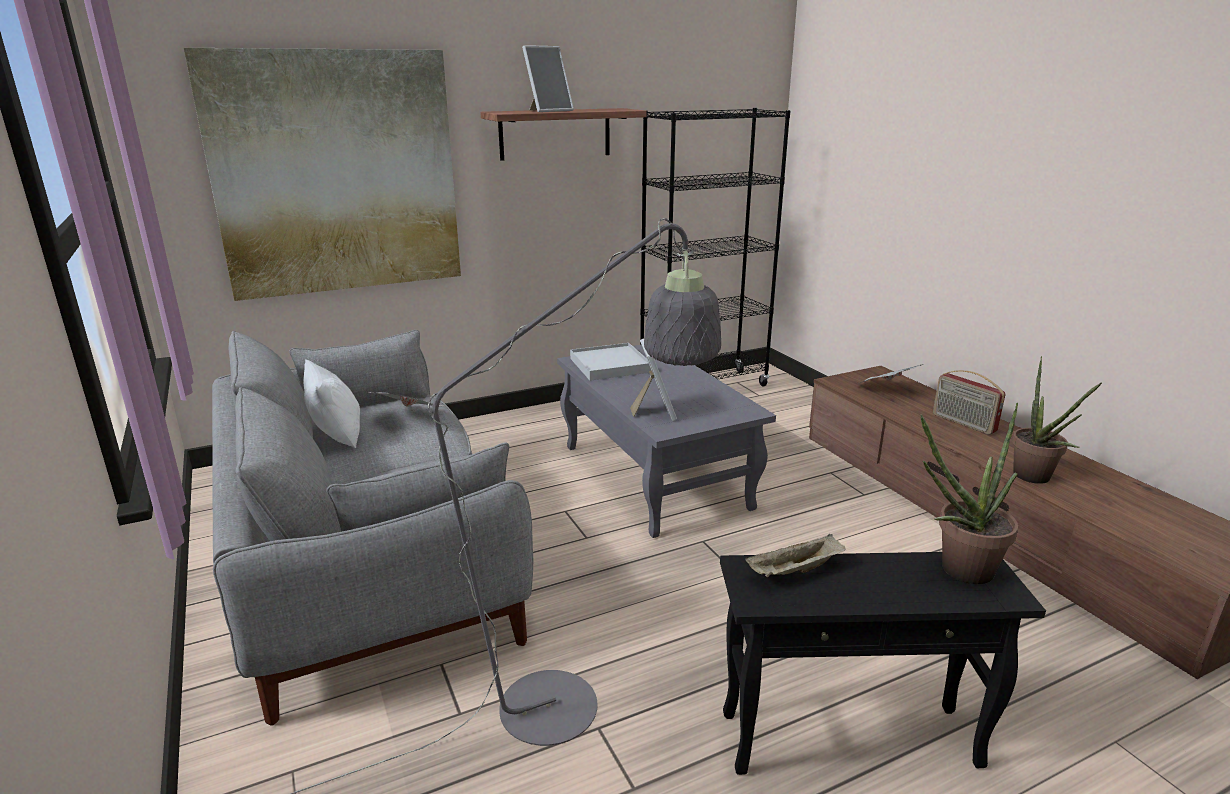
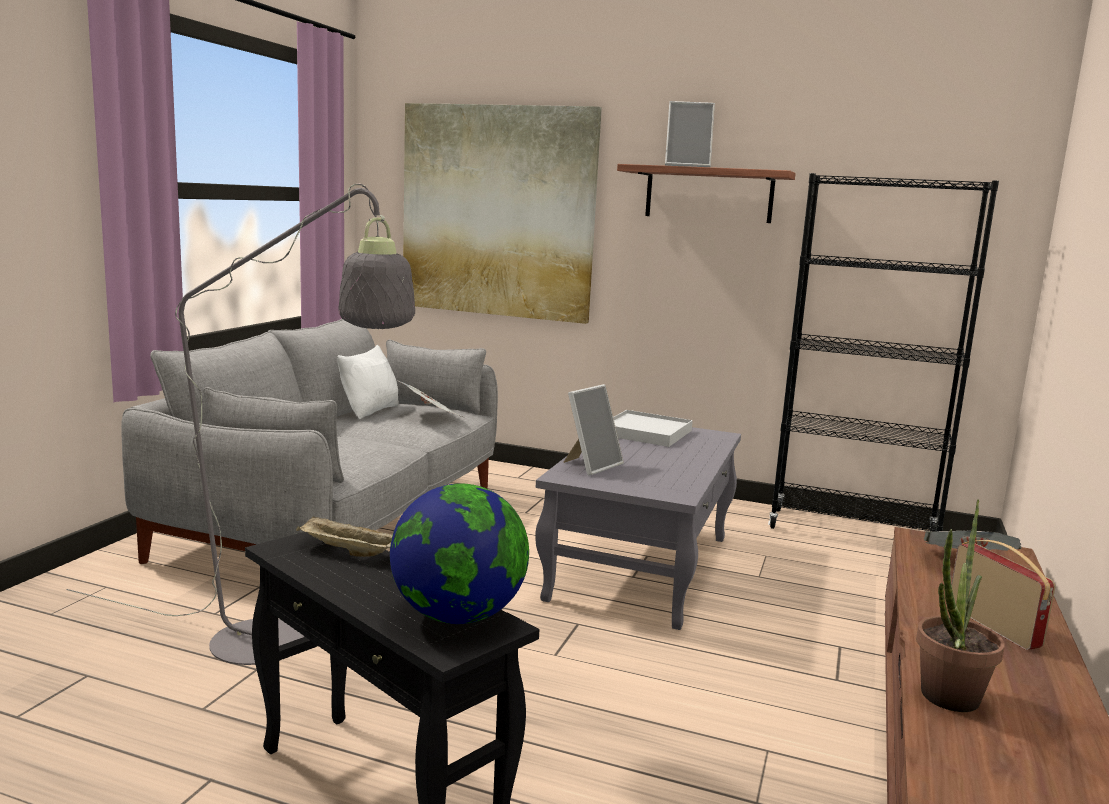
camera: 45 degrees right, 10 degrees down
potted plant [921,403,1018,584] -> globe [390,483,529,624]
radio [933,370,1006,435] -> radio turned 150 degrees clockwise [951,540,1056,650]

